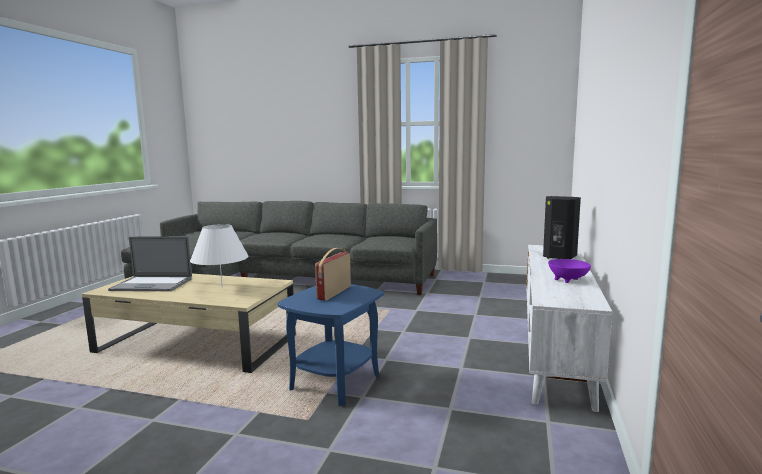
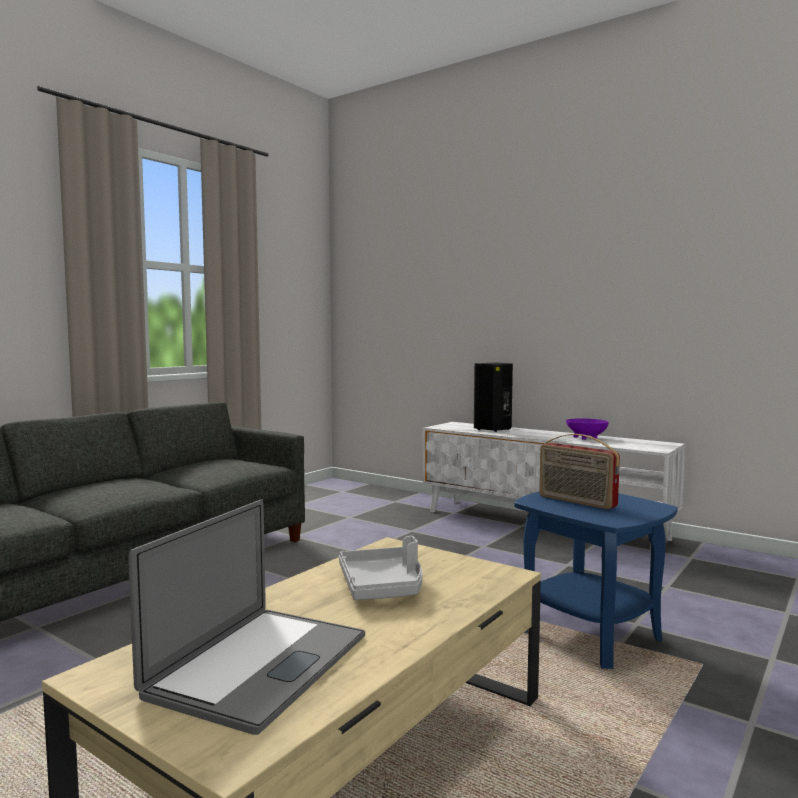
camera: 70 degrees left, 5 degrees down
white table lamp [190,224,249,288] -> grey tray [339,536,423,600]

